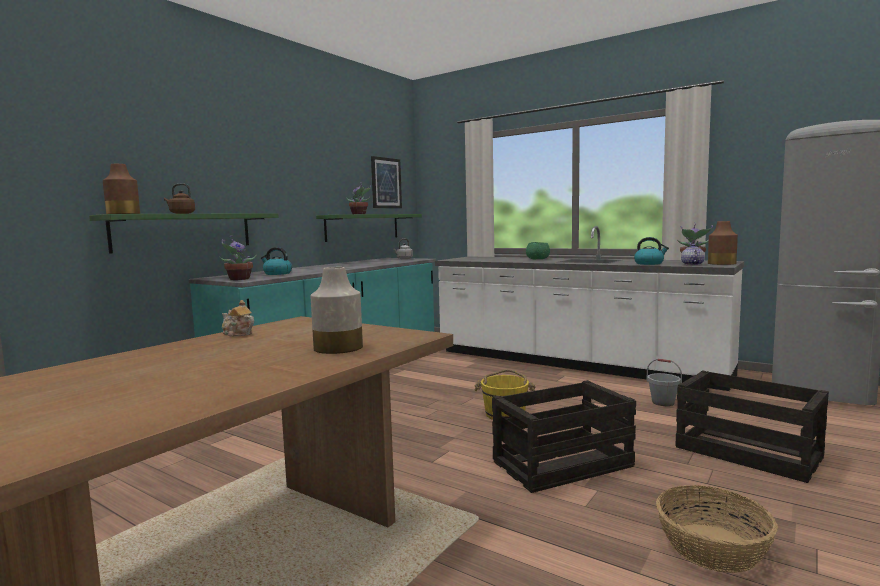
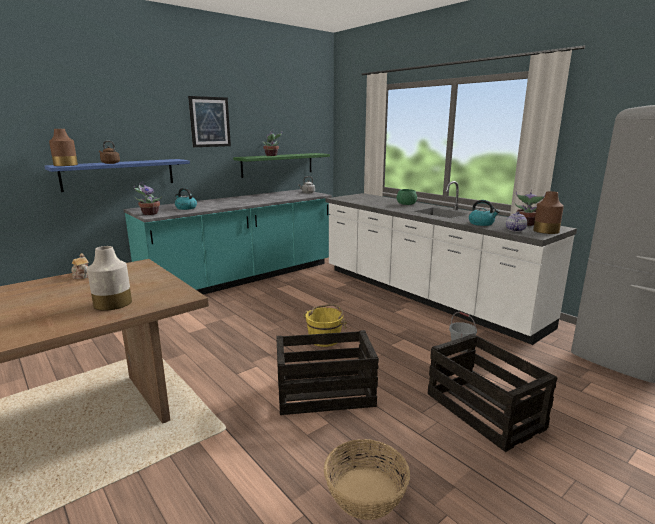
camera: 15 degrees right, 10 degrees up
green shelf [89,213,279,254] -> blue shelf [44,159,190,192]
picture [371,156,402,208] -> picture moved to [188,96,231,147]

